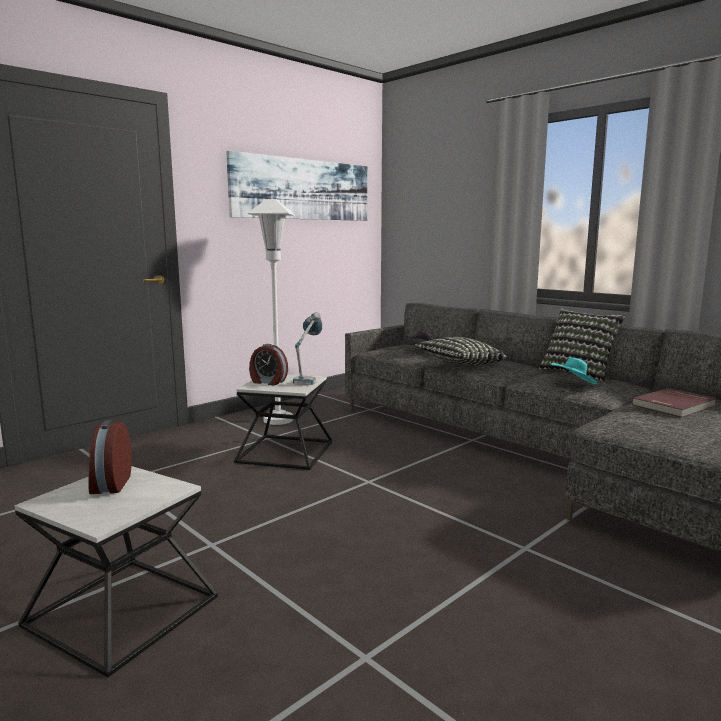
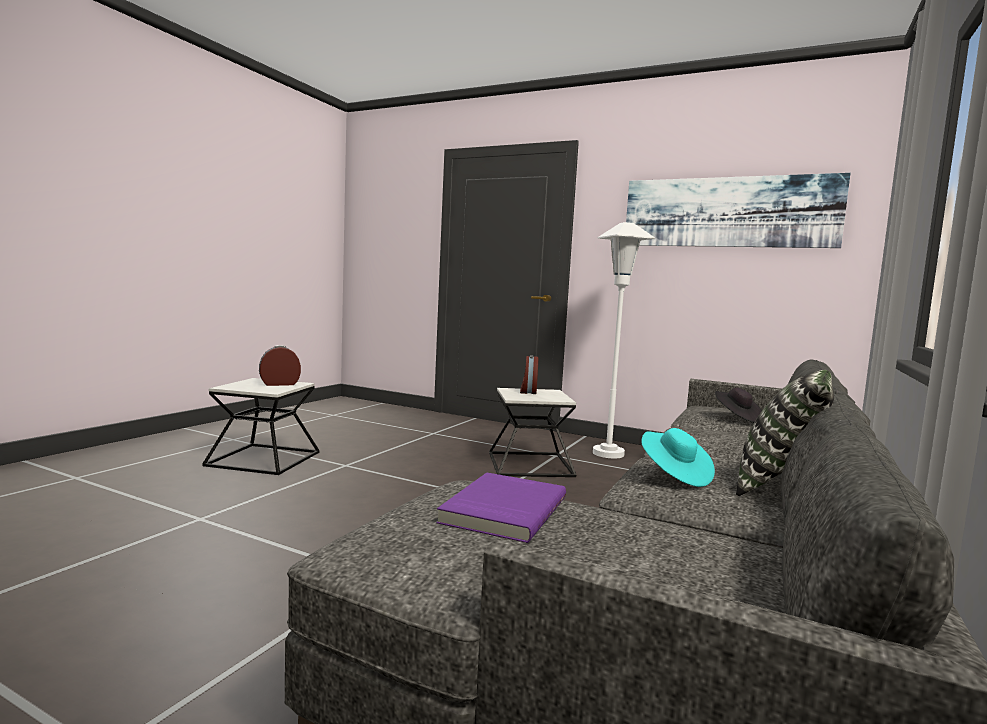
camera: 70 degrees right, 5 degrees down
table lamp [293,312,322,386] -> none
pillow [415,337,507,366] -> none
red book [632,388,716,418] -> none
none -> purple book [436,473,566,543]

